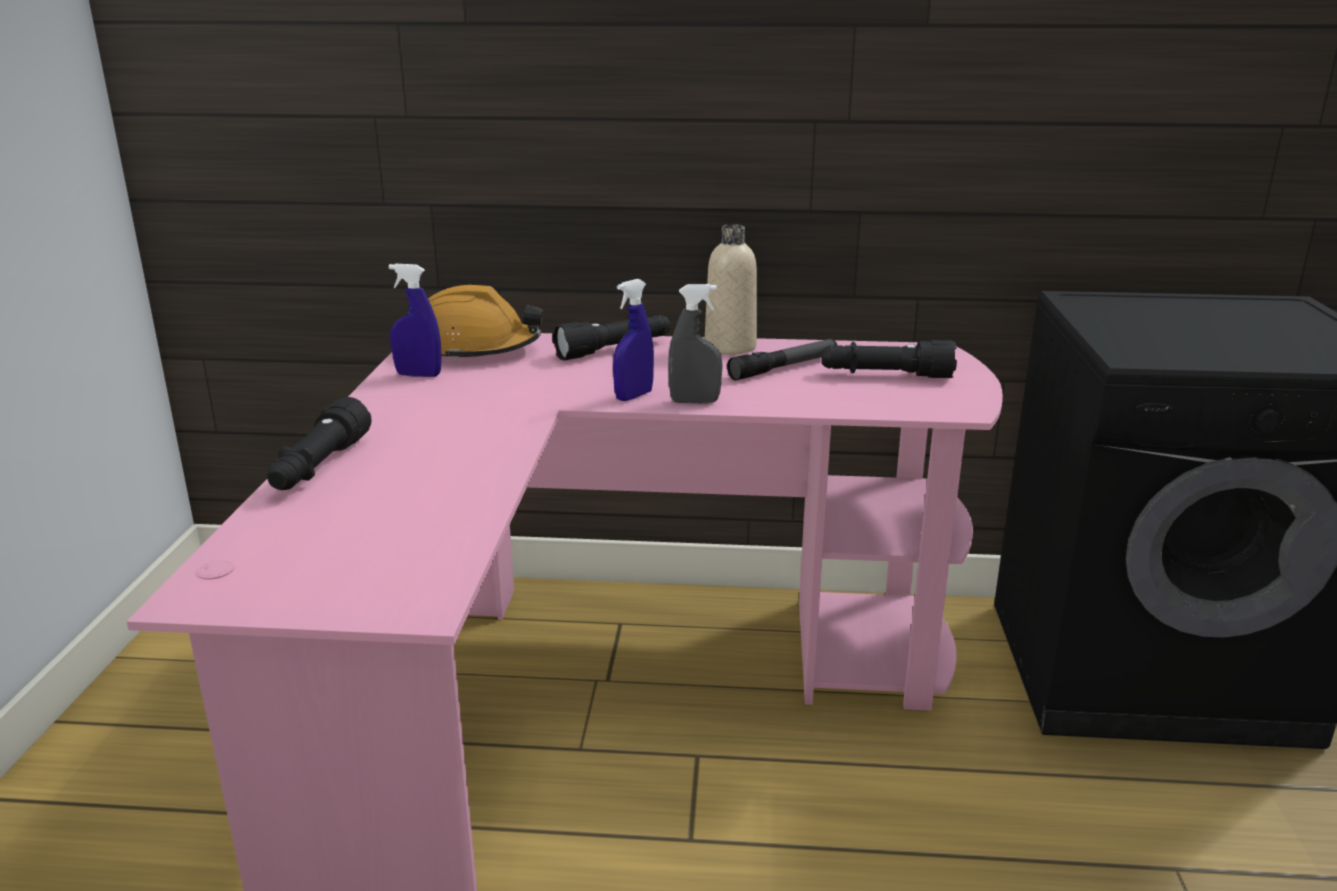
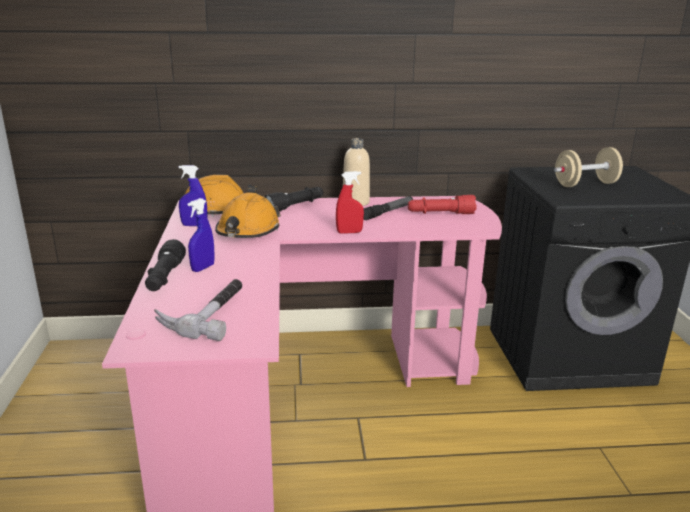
camera: 10 degrees left, 0 degrees up
blue spray bottle [613,279,654,401] -> blue spray bottle moved to [188,198,215,272]
grey spray bottle [668,284,723,404] -> red spray bottle [336,171,364,234]
black flashlight [821,340,957,378] -> red flashlight [408,195,477,214]
none -> hammer [154,279,242,341]
none -> orange hard hat [215,192,281,238]
none -> beige dumbbell [554,147,623,187]

